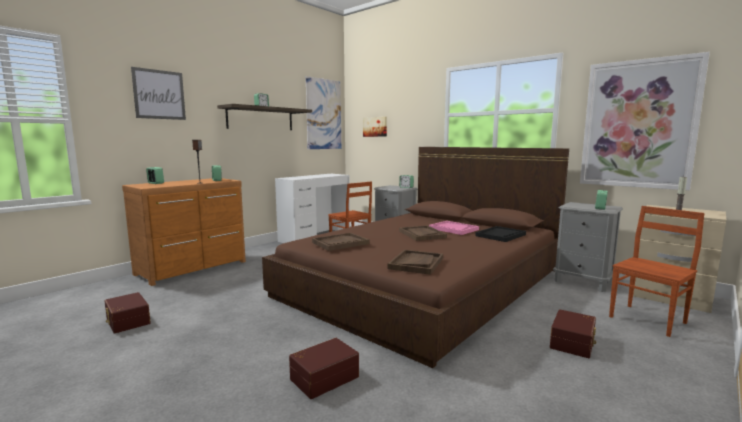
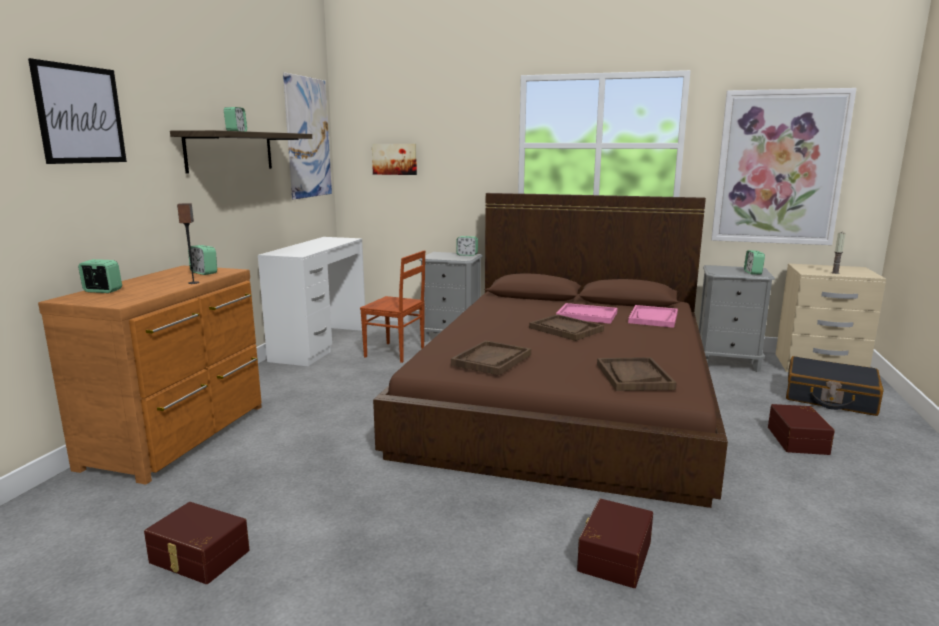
camera: 25 degrees left, 5 degrees up
black tray [475,226,526,242] -> pink tray [628,305,678,328]
brown chair [609,206,705,337] -> black suitcase [786,356,883,416]

